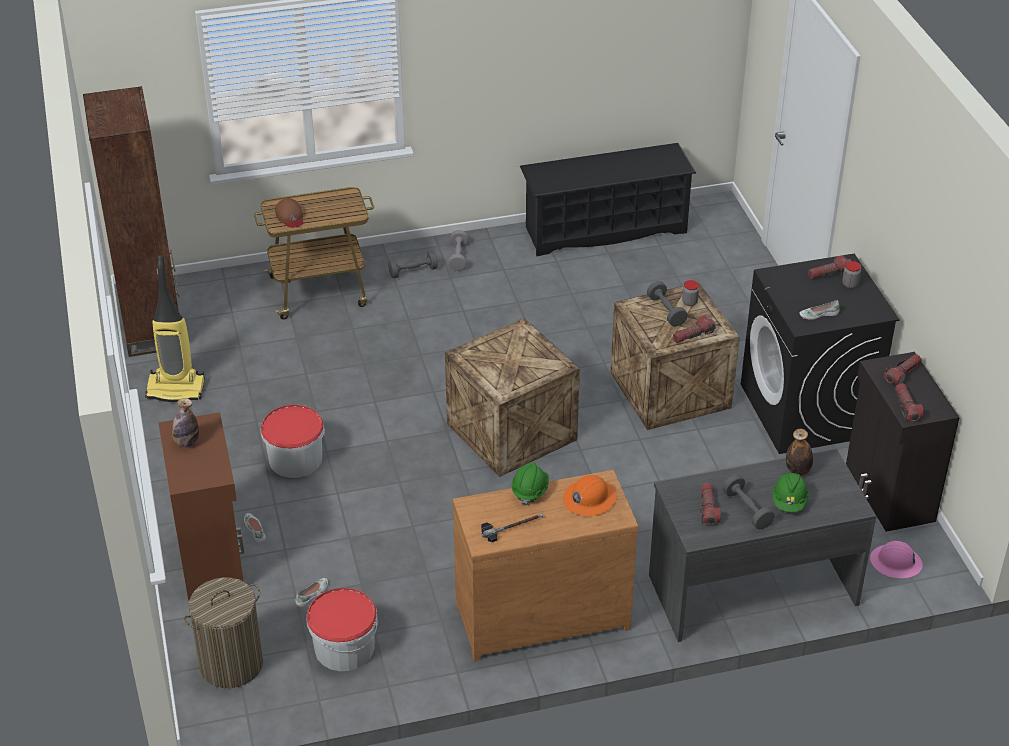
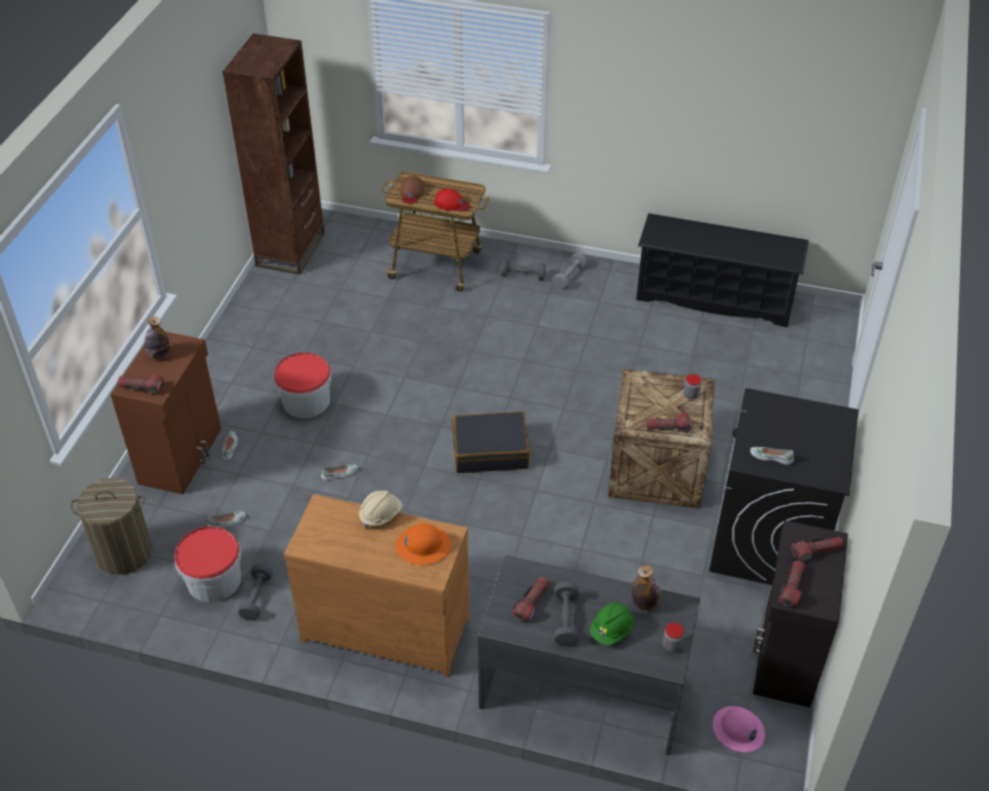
camera: 30 degrees right, 5 degrees up
vacuum cleaner [145,256,205,402] -> none
crate [445,318,580,477] -> black suitcase [452,411,530,473]
hammer [481,513,543,542] -> none
green hard hat [512,462,549,506] -> beige hard hat [359,491,403,528]
grey dumbbell [647,281,688,327] -> grey dumbbell moved to [238,564,273,620]
flashlight [808,255,851,279] -> flashlight moved to [118,374,164,394]
jar [842,261,861,288] -> jar moved to [663,623,684,653]
none -> white shoe [321,464,358,481]
none -> red cap [434,188,471,211]

